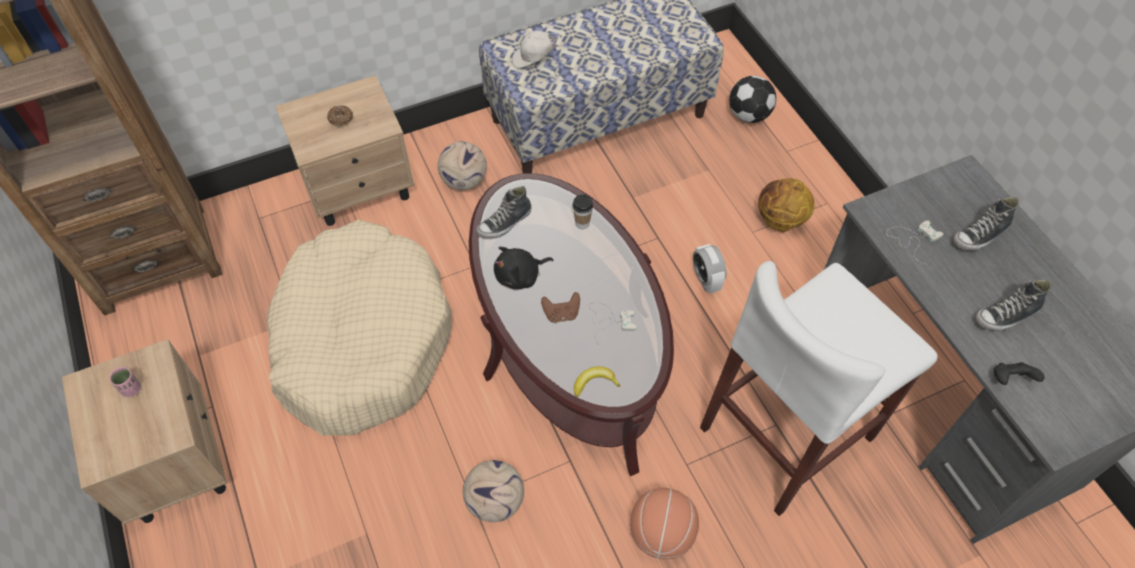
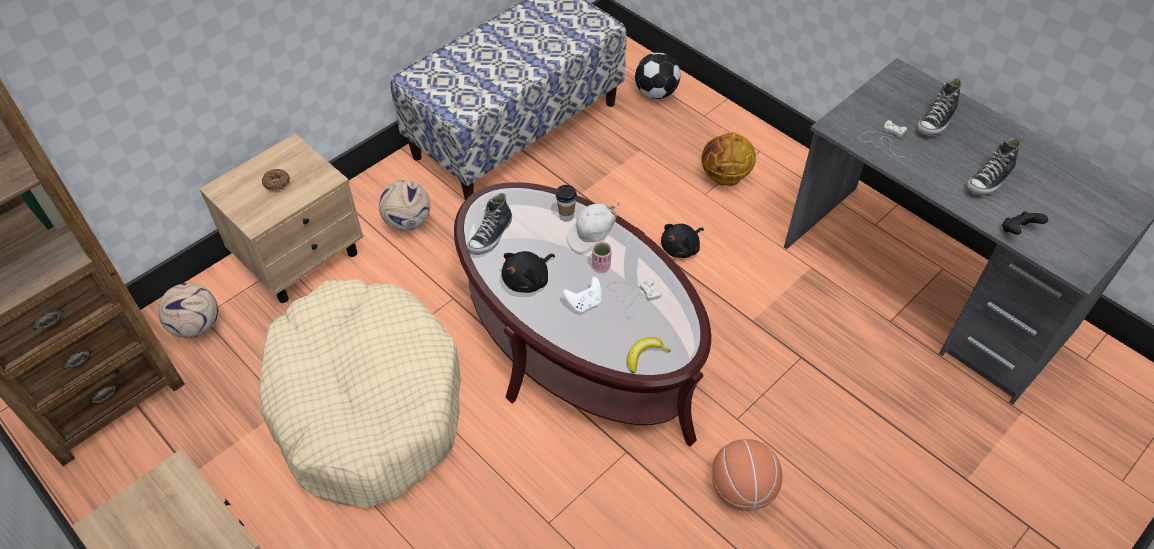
camera: 20 degrees left, 5 degrees down
pink cup [110,367,141,397] -> pink cup moved to [592,242,612,272]
football [463,460,524,522] -> football moved to [158,283,218,338]
white cap [512,31,562,68] -> white cap moved to [566,202,620,253]
brown game controller [541,292,580,323] -> white game controller [563,277,602,312]
alarm clock [693,244,727,294] -> black plush toy [661,224,704,258]
white stool [700,261,938,516] -> none

